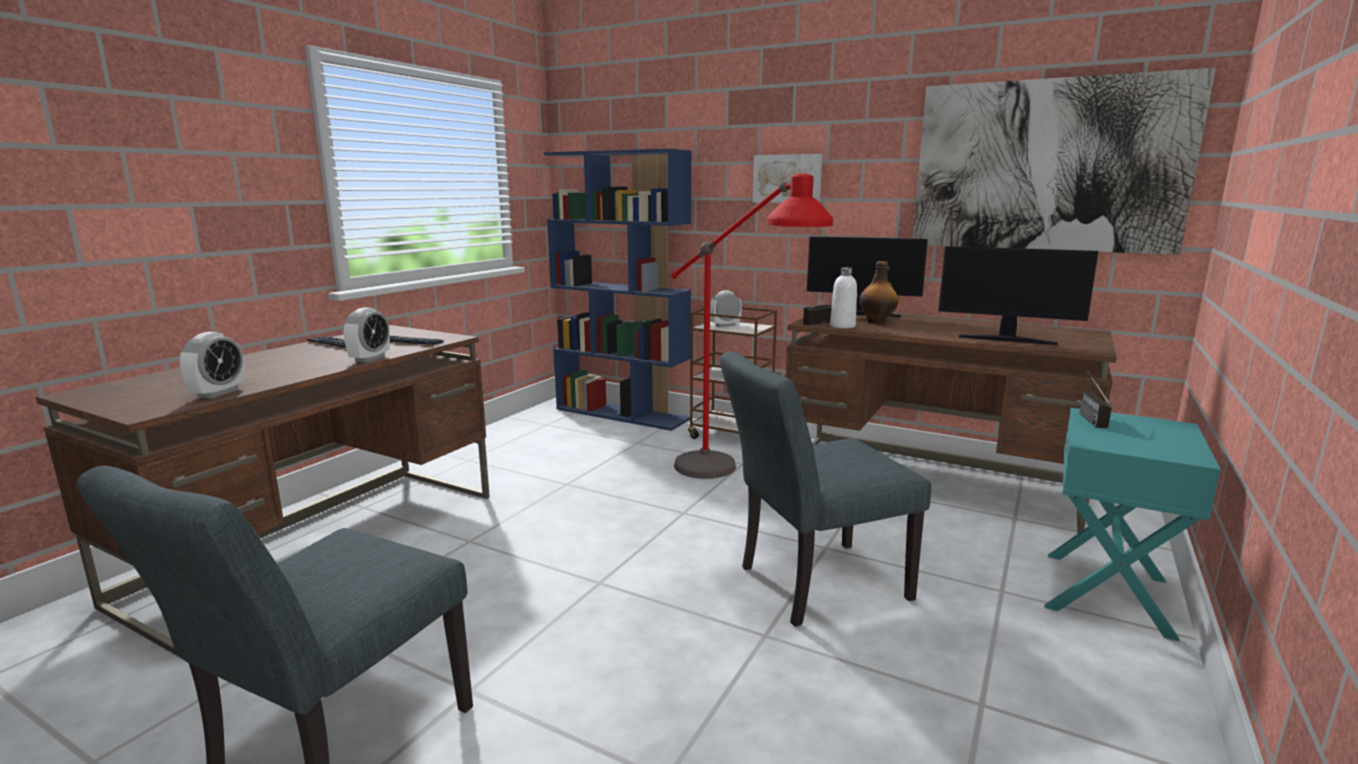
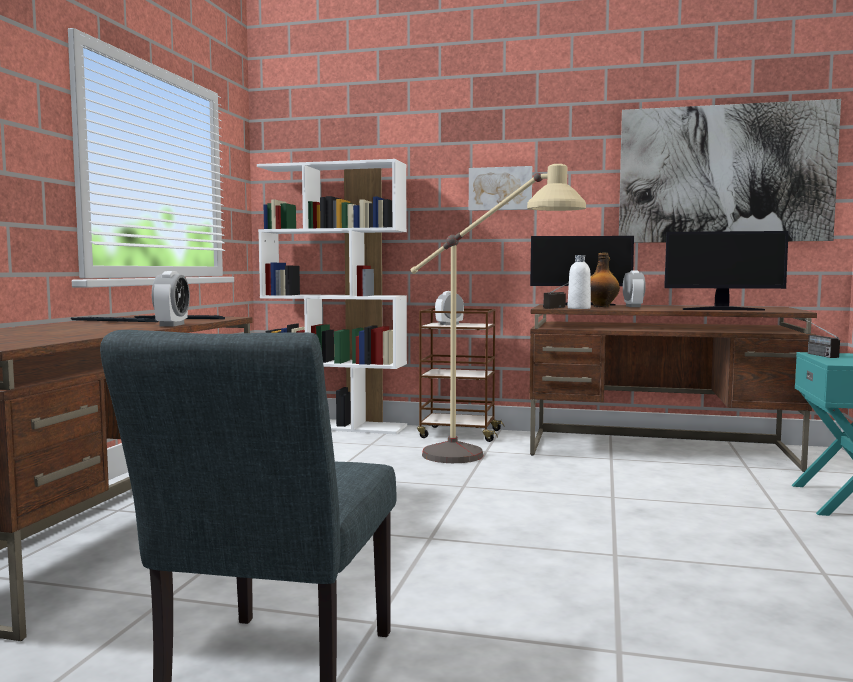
camera: 15 degrees left, 10 degrees down
alarm clock [180,332,245,398] -> alarm clock moved to [623,270,646,307]
blue bookcase [544,149,692,431] -> white bookcase [257,159,407,434]
red floor lamp [671,174,833,479] -> beige floor lamp [410,164,586,463]
grey chair [720,351,931,627] -> none

